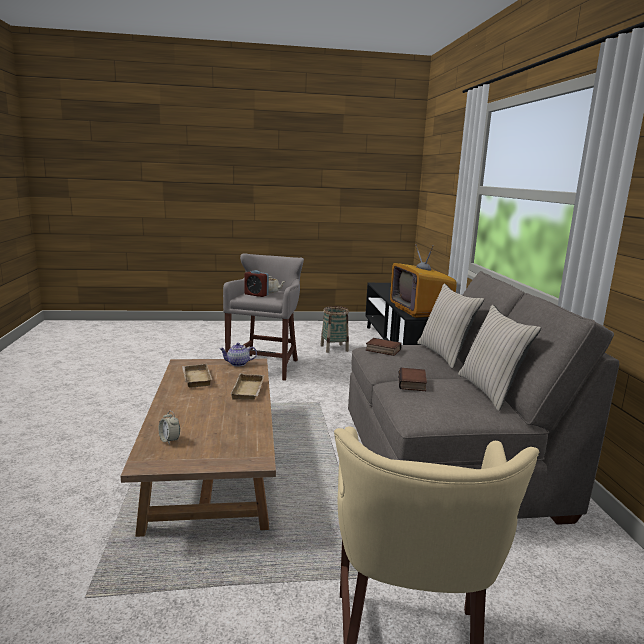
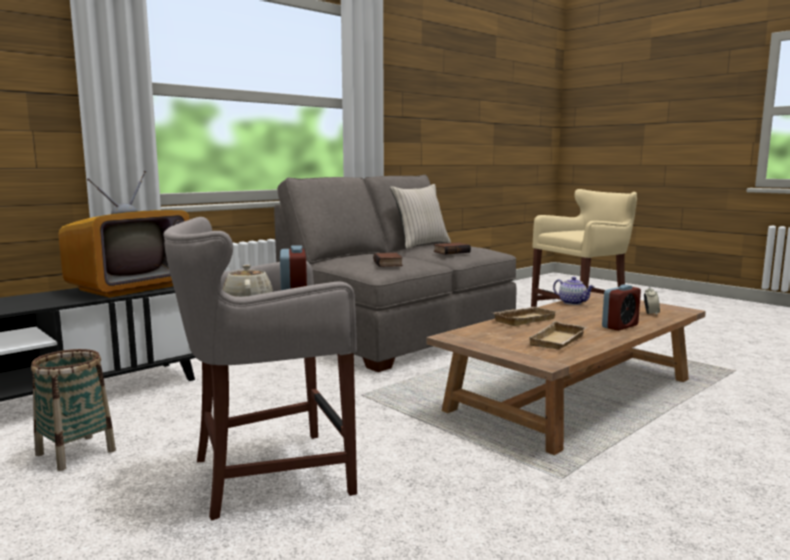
camera: 125 degrees left, 5 degrees down
teapot [219,343,257,366] -> teapot moved to [553,277,594,305]
beige pillow [417,284,484,369] -> none
none -> alarm clock [602,284,641,331]

